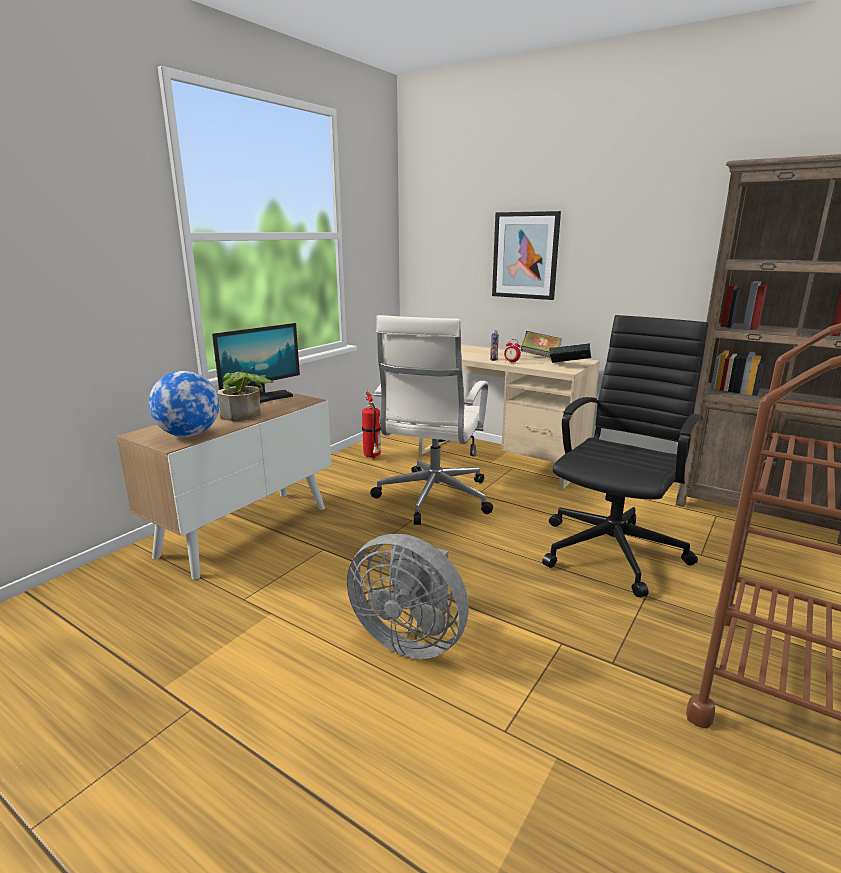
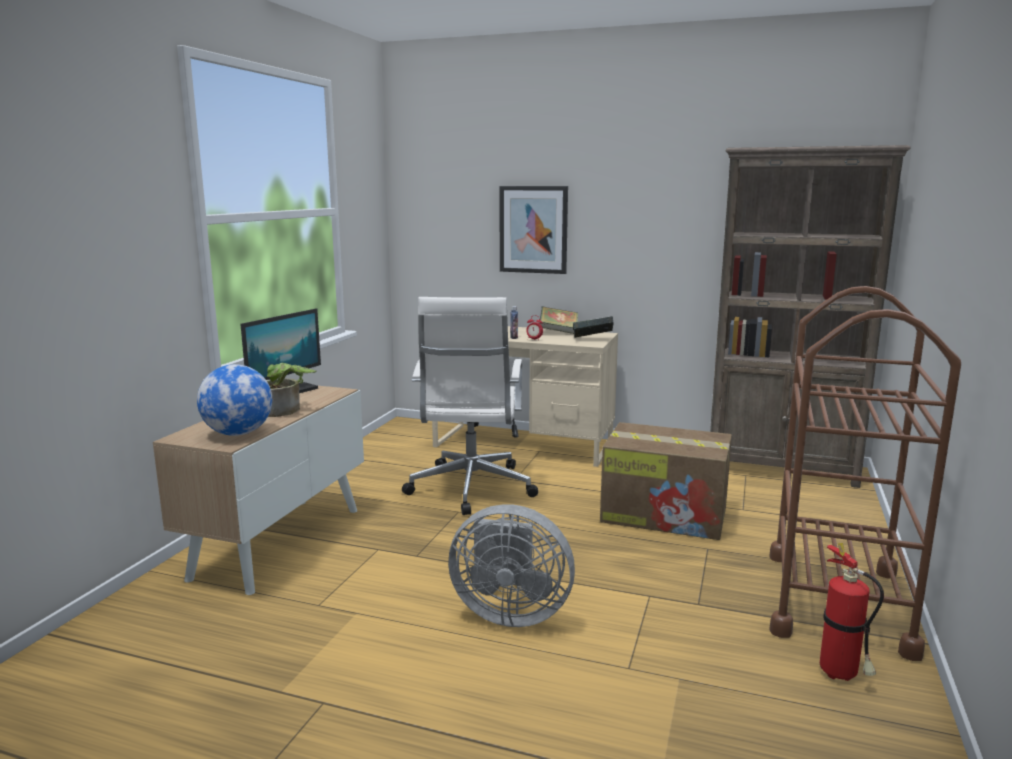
camera: 15 degrees left, 5 degrees down
fire extinguisher [362,389,381,459] -> fire extinguisher moved to [820,543,884,681]
black office chair [542,315,708,597] -> cardboard box [600,422,732,540]

